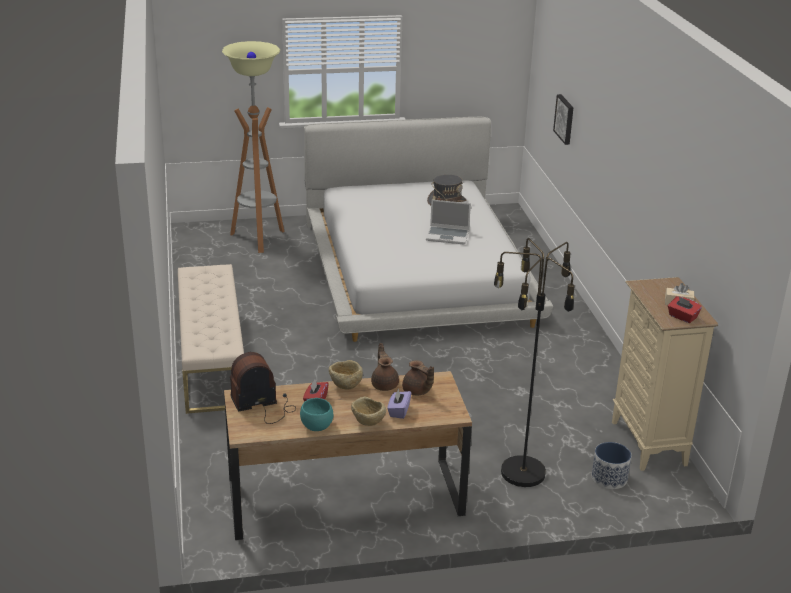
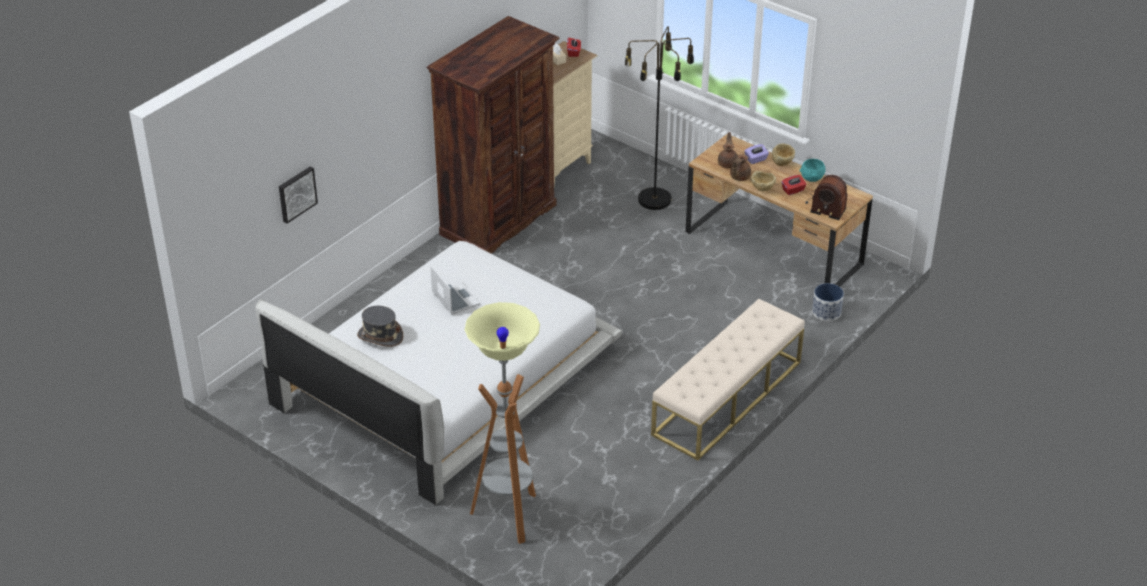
camera: 130 degrees left, 10 degrees up
planter [592,442,631,489] -> planter moved to [812,283,844,321]
none -> brown wardrobe [426,16,559,254]

